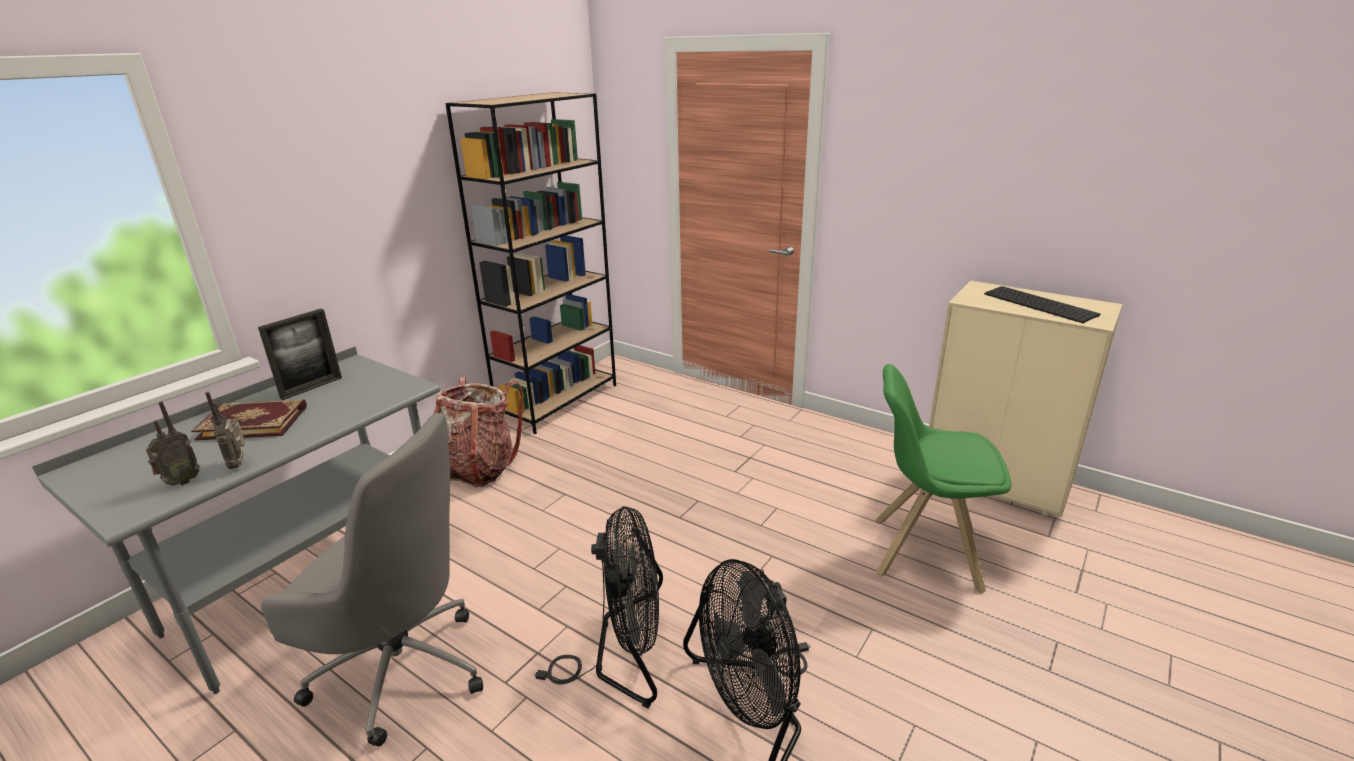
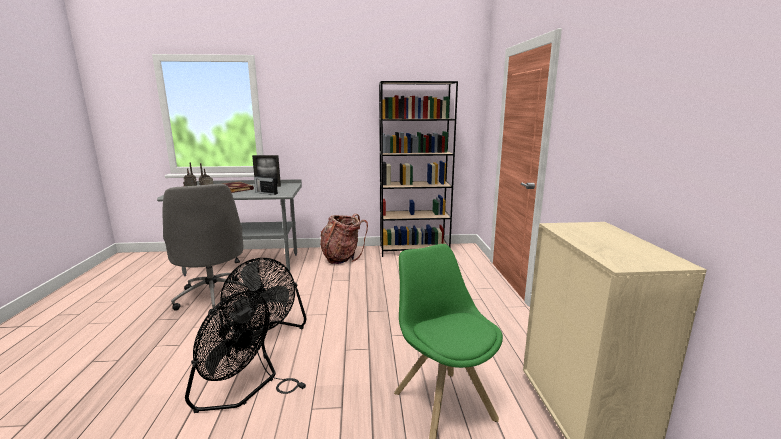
camera: 50 degrees right, 10 degrees down
keyboard [984,286,1100,323] -> none
none -> radio [254,173,278,195]

